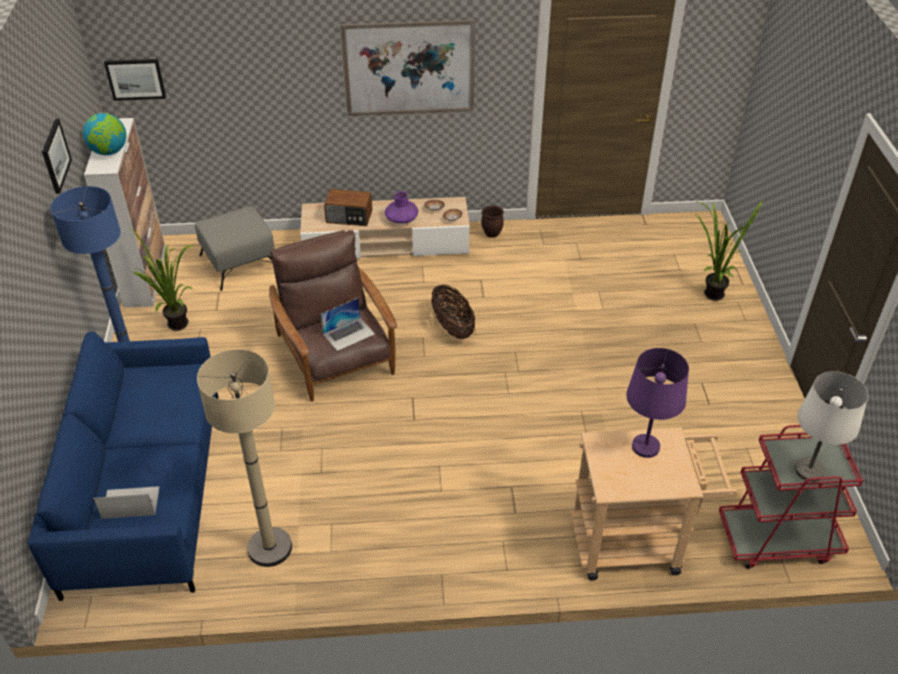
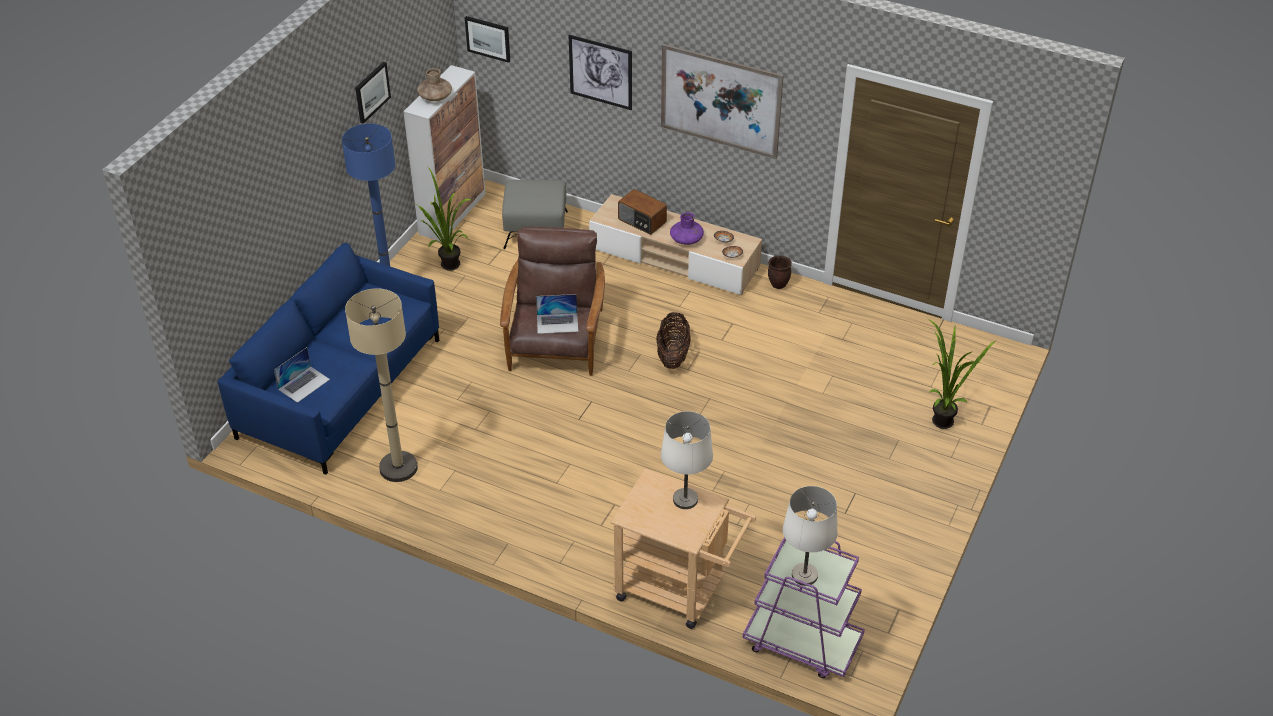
camera: 30 degrees right, 0 degrees up
globe [83,113,127,155] -> brown vase [417,68,452,101]
laptop [93,486,159,519] -> laptop turned 105 degrees clockwise [274,347,330,403]
purple table lamp [626,348,689,458] -> white table lamp [661,411,713,509]
red cart [719,425,863,569] -> purple cart [743,537,865,678]
none -> picture [568,34,632,110]

